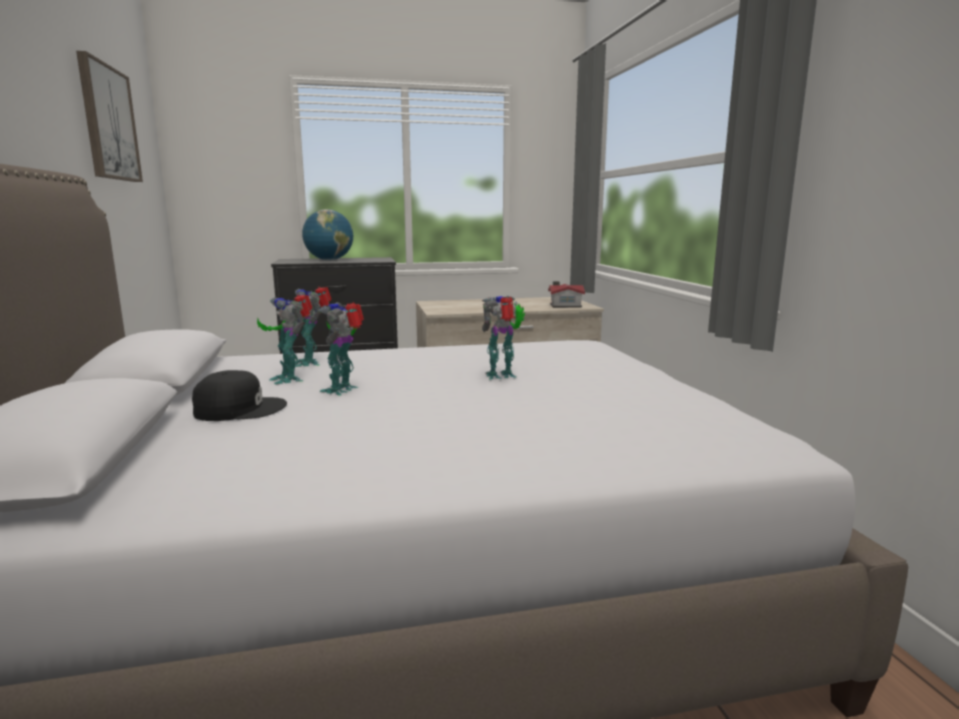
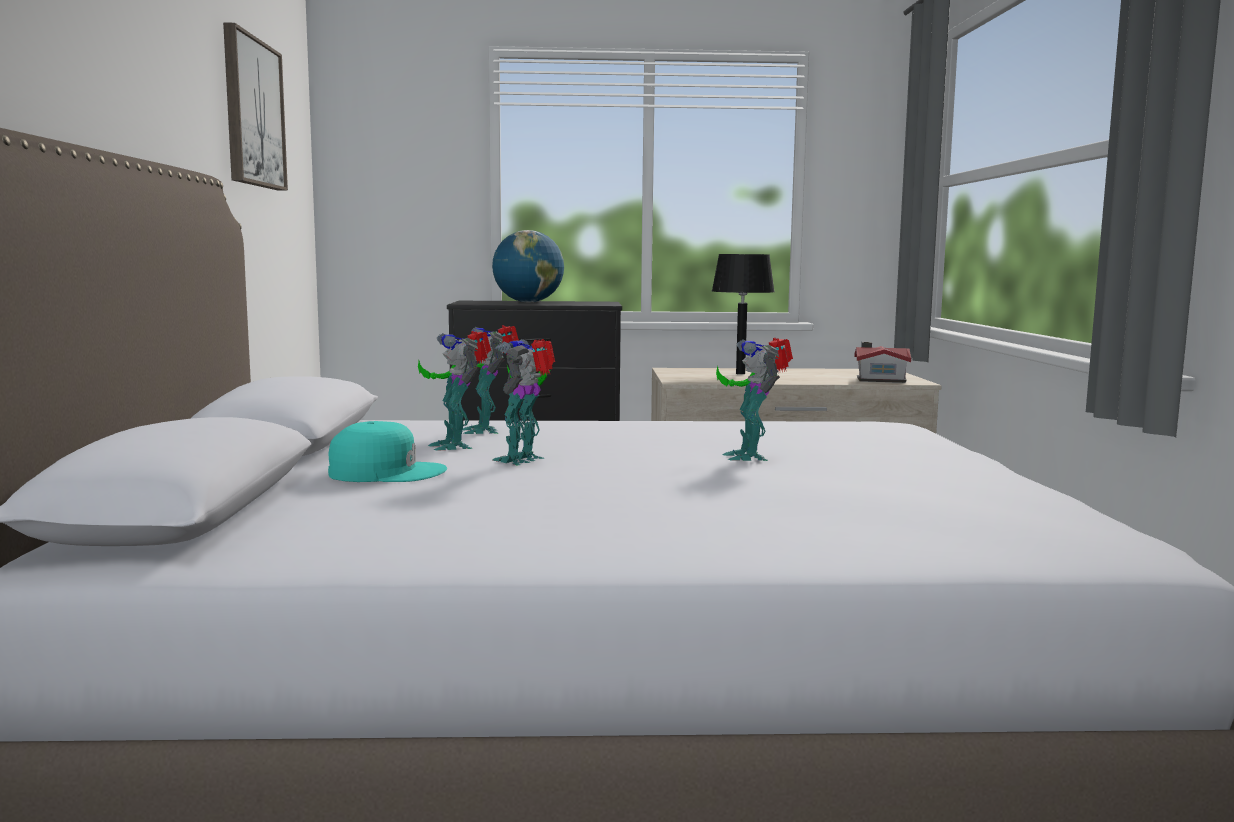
camera: 10 degrees right, 5 degrees down
black cap [192,370,287,421] -> turquoise cap [328,421,447,482]
toy robot [482,295,525,380] -> toy robot turned 90 degrees counterclockwise [716,338,793,461]
none -> black table lamp [712,254,775,374]

